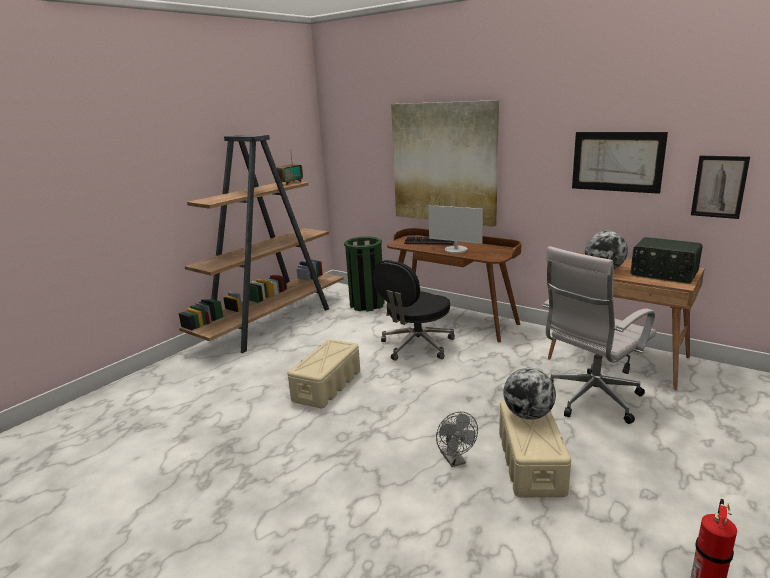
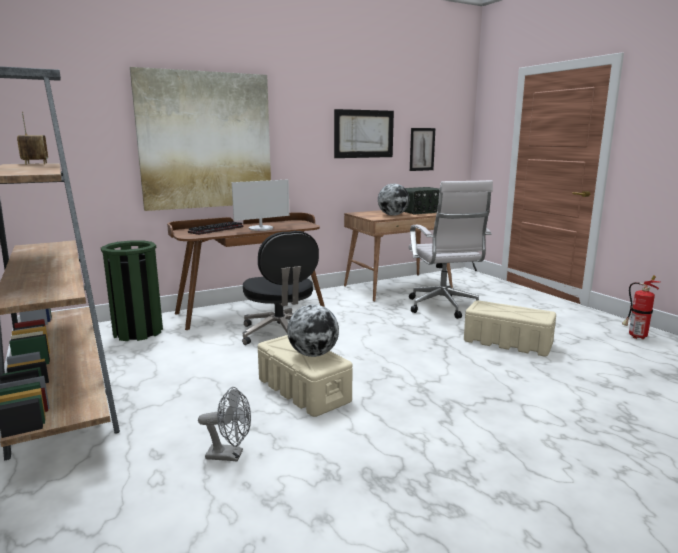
camera: 65 degrees left, 5 degrees down
grey fan [436,412,478,467] -> grey fan moved to [198,387,251,461]
globe [504,368,556,420] -> globe moved to [287,304,339,357]

